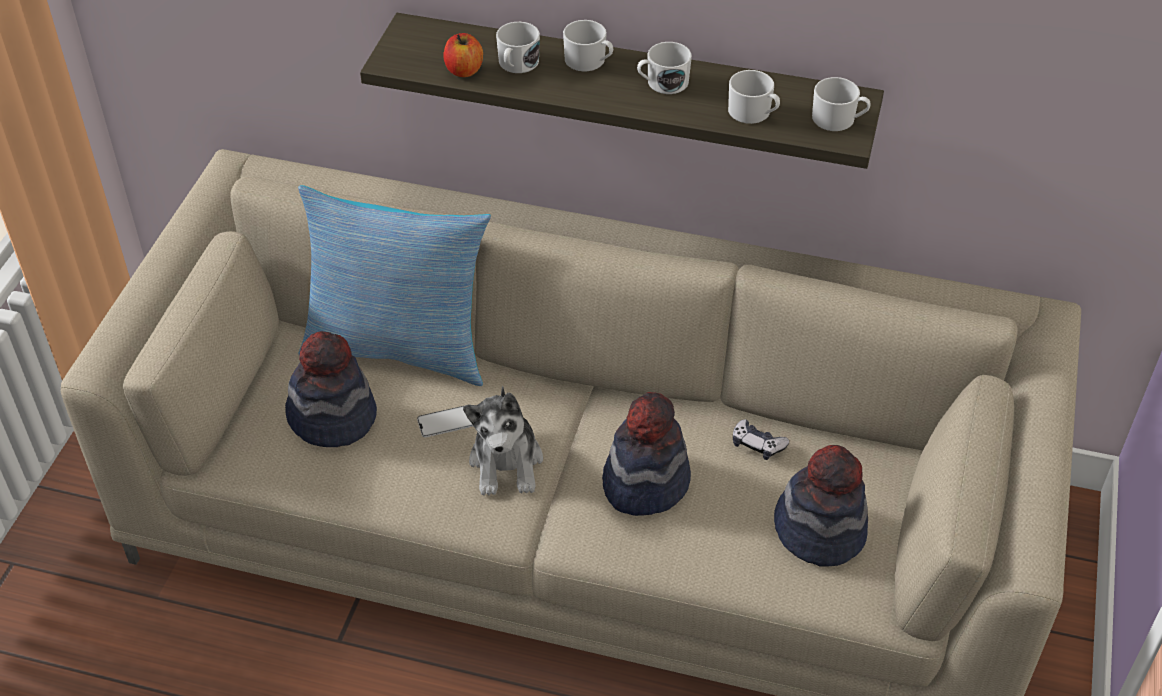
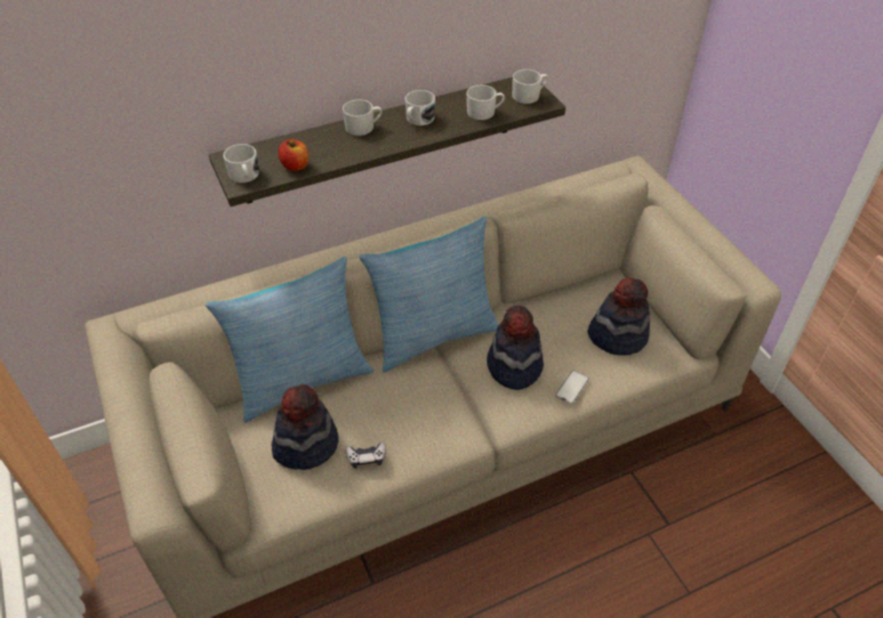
camera: 40 degrees left, 0 degrees up
phone [417,406,474,438] -> phone moved to [555,370,589,404]
plush toy [463,386,543,496] -> none
white mug [496,22,540,73] -> white mug moved to [223,144,259,183]
game controller [733,419,789,460] -> game controller moved to [346,442,386,468]
none -> pillow [359,217,499,373]

